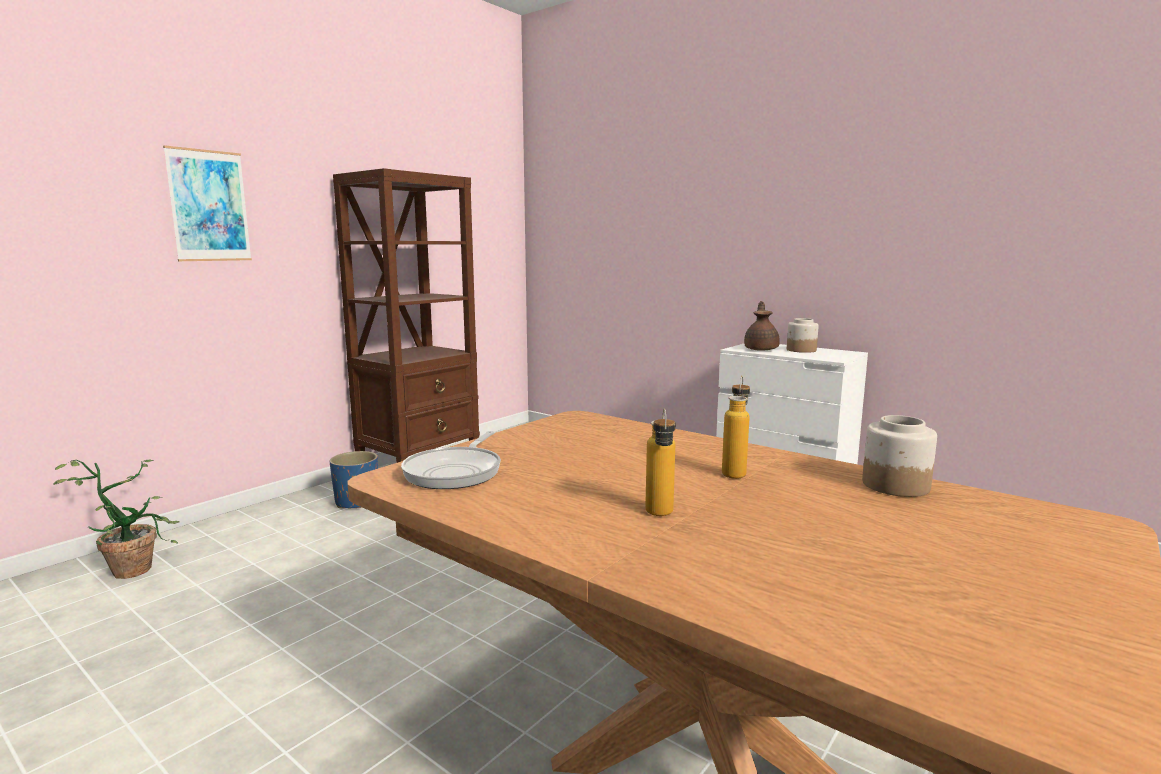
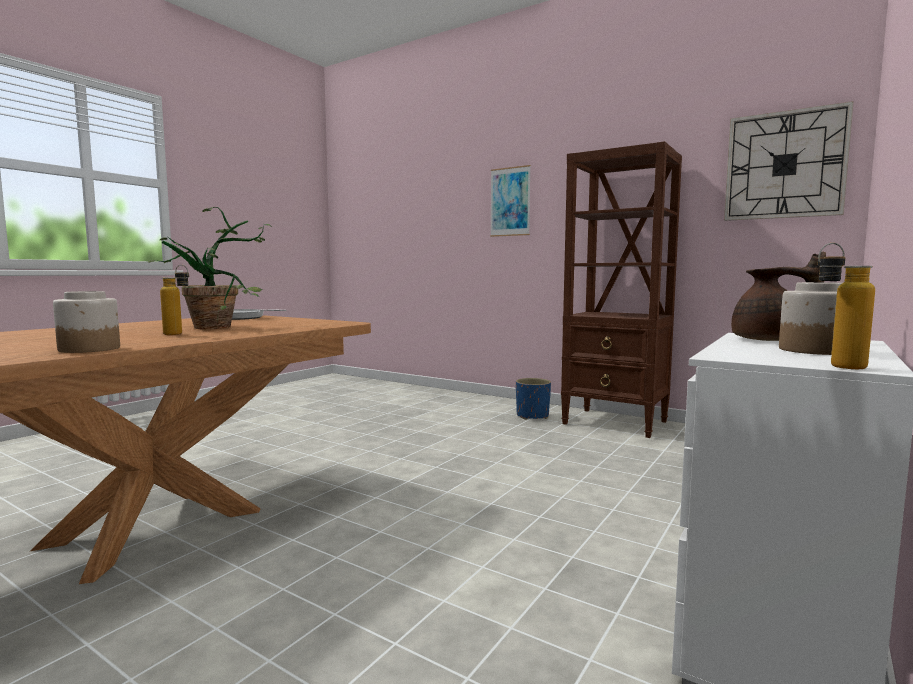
camera: 85 degrees right, 5 degrees down
potted plant [53,460,180,579] -> potted plant moved to [148,207,272,329]
bottle [645,408,675,516] -> bottle moved to [817,243,875,369]
none -> wall clock [724,101,854,221]

